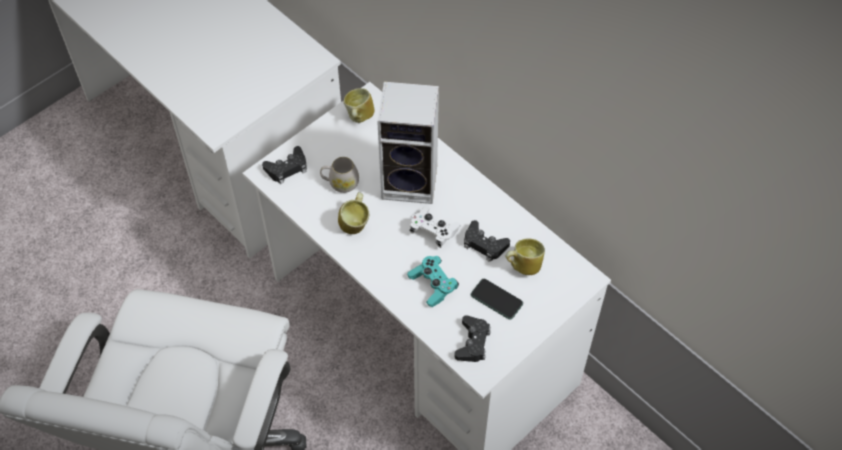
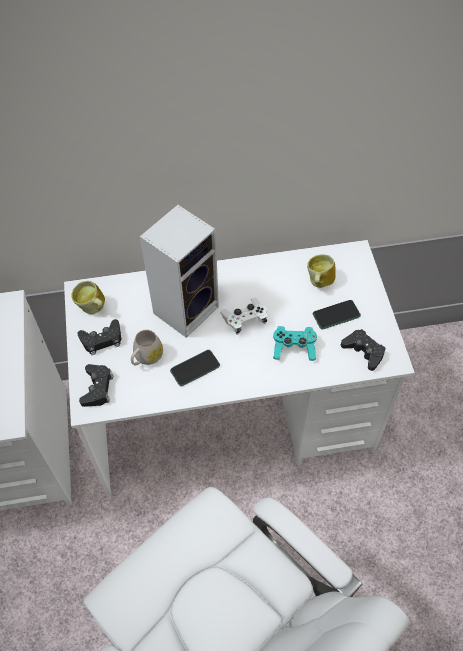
camera: 55 degrees left, 0 degrees up
mug [338,192,369,234] -> phone [170,350,220,386]
black game controller [464,220,510,262] -> black game controller moved to [77,319,121,355]

